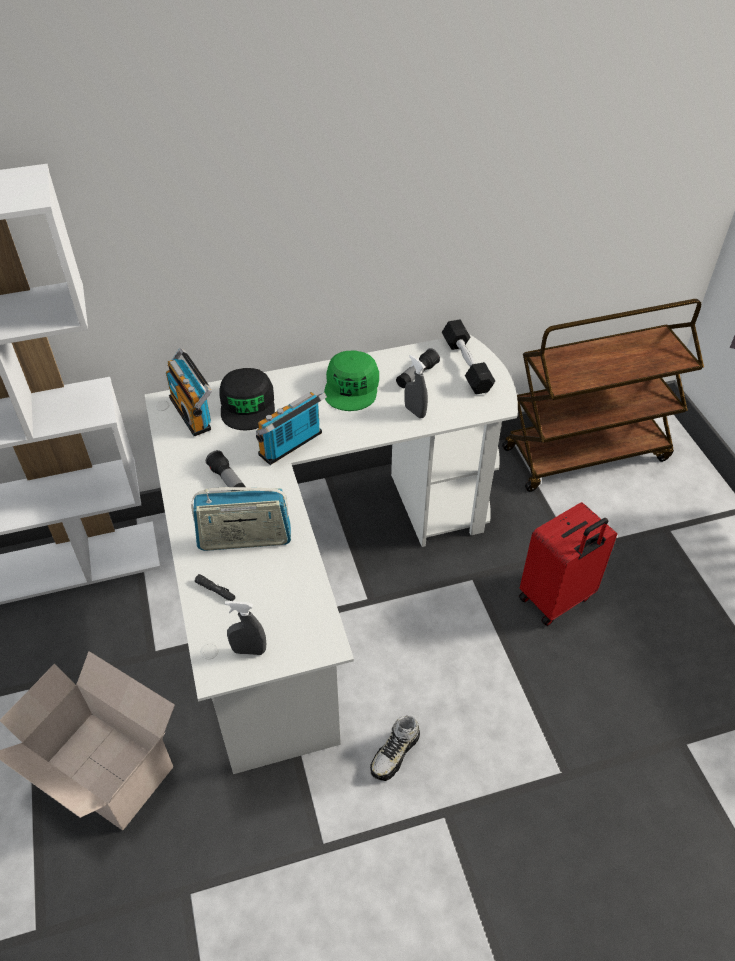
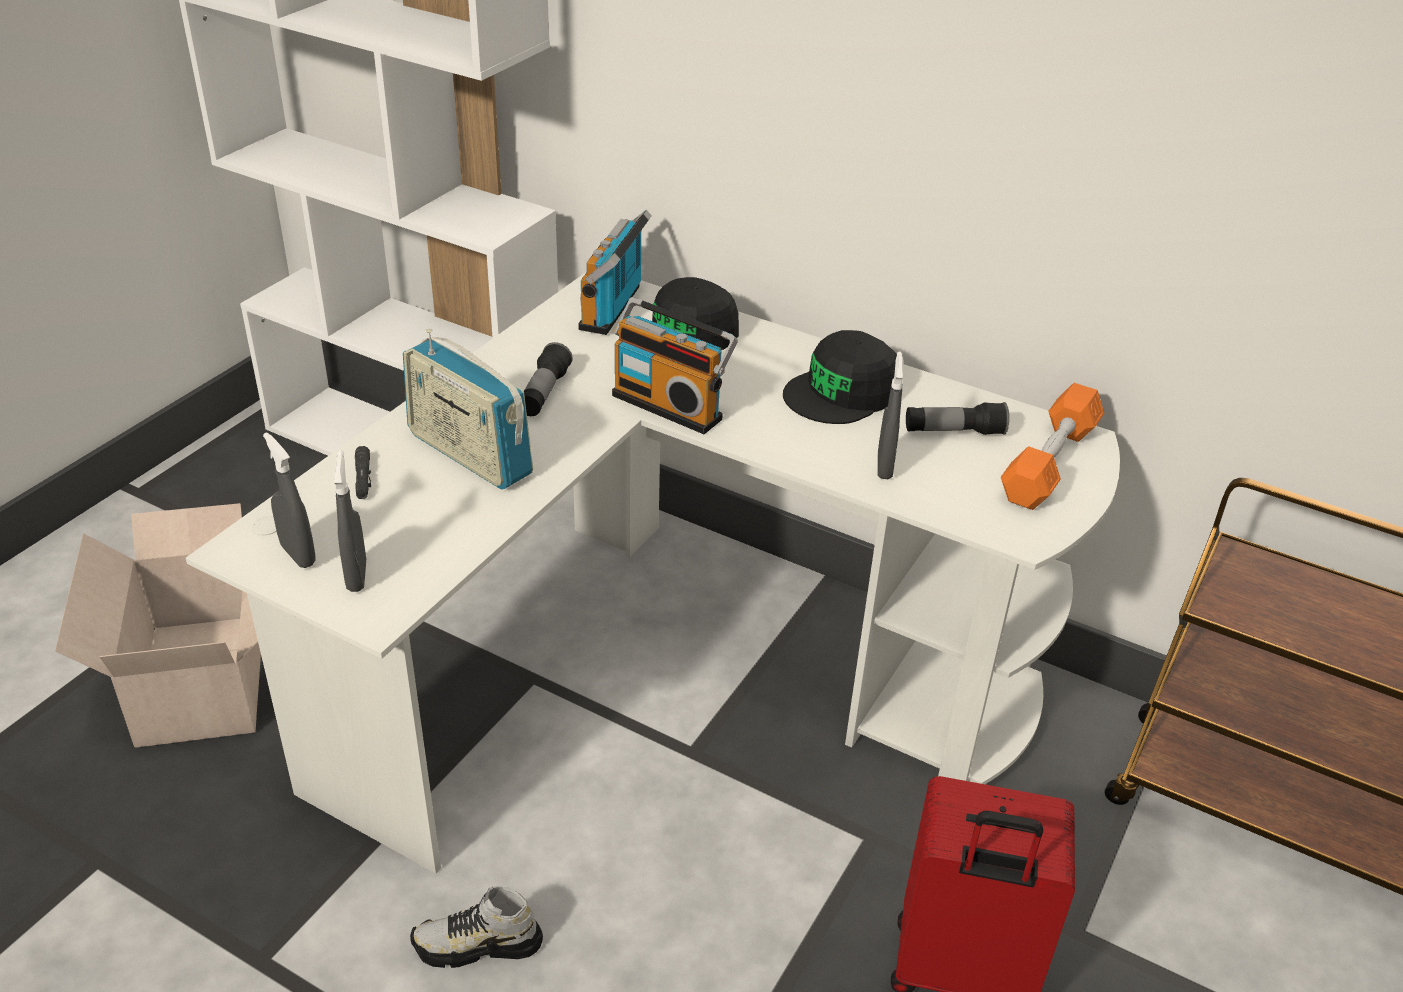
camera: 45 degrees right, 10 degrees down
radio [256,392,327,465] -> radio turned 150 degrees counterclockwise [612,297,738,434]
green cap [324,351,379,411] -> black cap [783,330,897,424]
black dumbbell [442,319,495,394] -> orange dumbbell [1001,383,1104,510]
none -> grey spray bottle [334,450,366,592]

